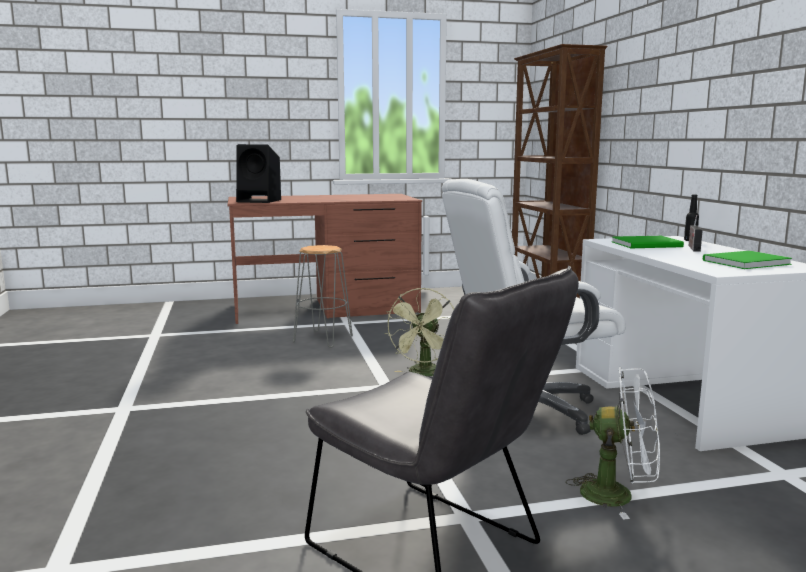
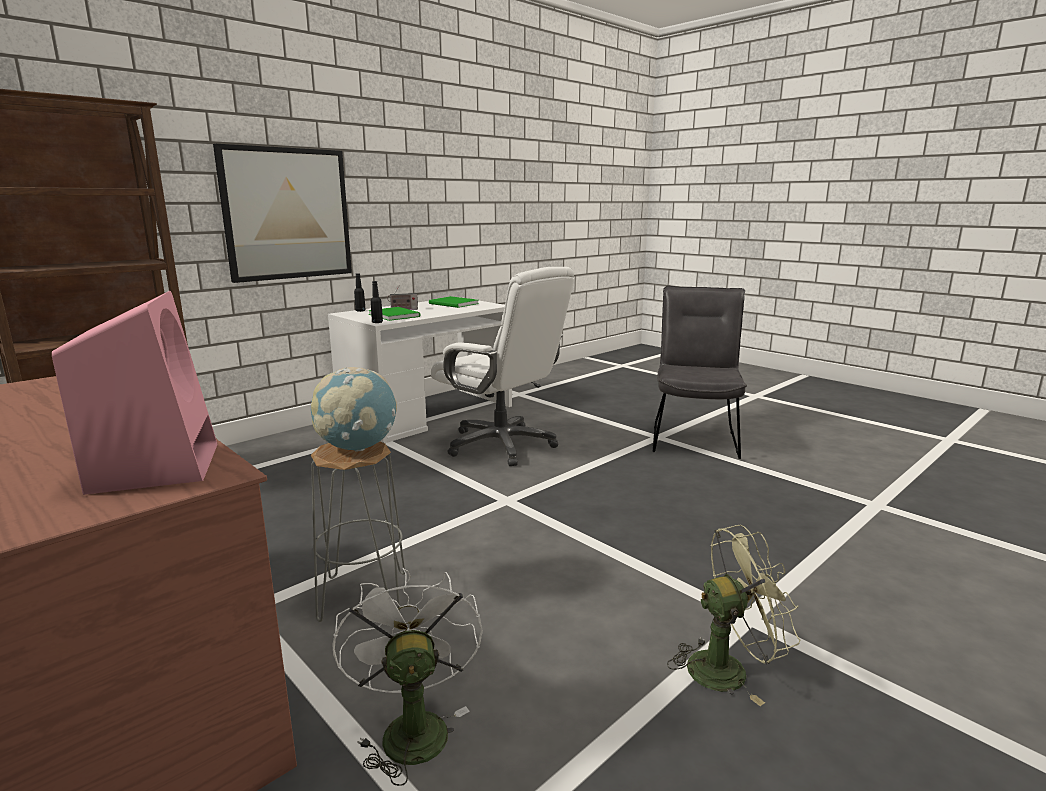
camera: 120 degrees left, 5 degrees up
black speaker [236,144,281,203] -> pink speaker [52,291,217,495]
green fan [384,288,454,376] -> green fan moved to [667,525,801,706]
white fan [566,367,660,520] -> white fan moved to [332,568,483,786]
none -> picture [213,144,352,283]
none -> globe [311,367,397,451]
none -> black bottle [371,281,383,323]

